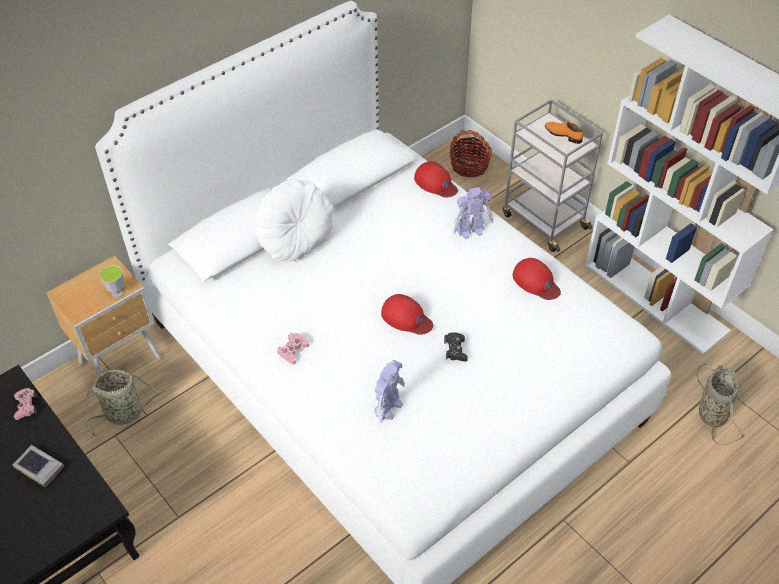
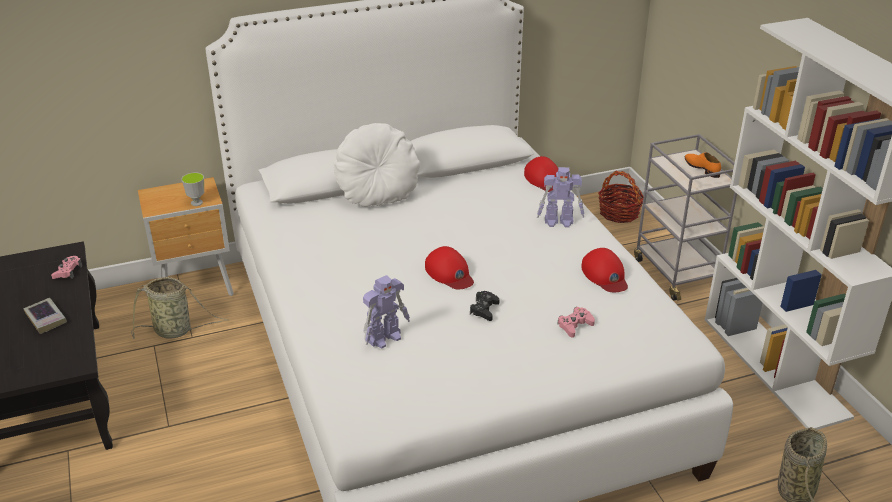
camera: 20 degrees right, 15 degrees down
pink game controller [278,333,309,365] -> pink game controller moved to [557,307,595,338]

